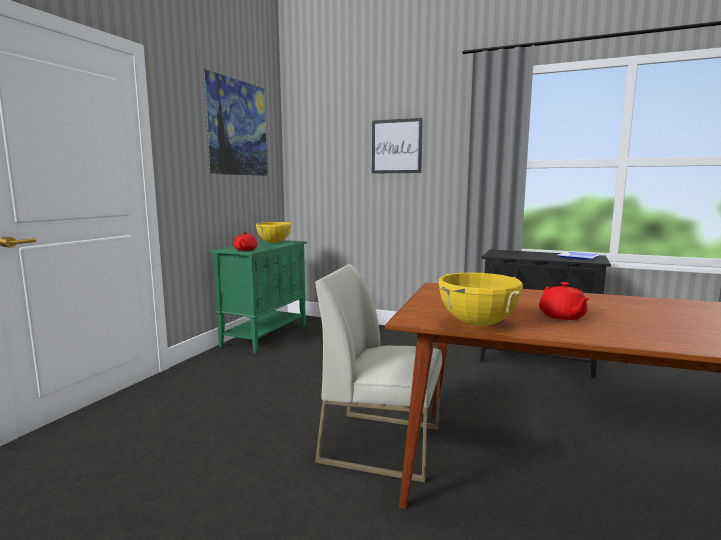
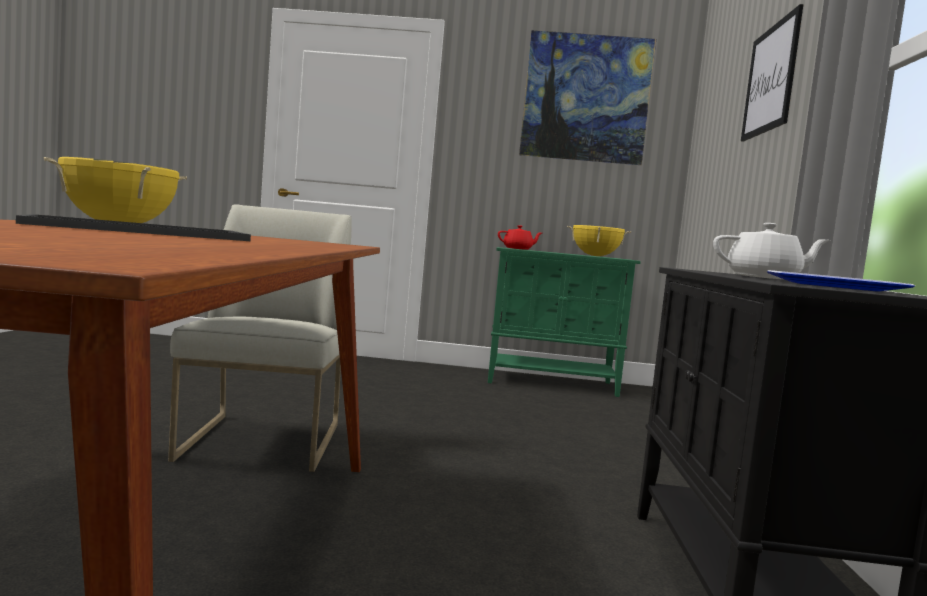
camera: 70 degrees right, 5 degrees down
red teapot [539,282,589,320] -> tray [16,214,251,241]
none -> white teapot [713,223,830,279]

